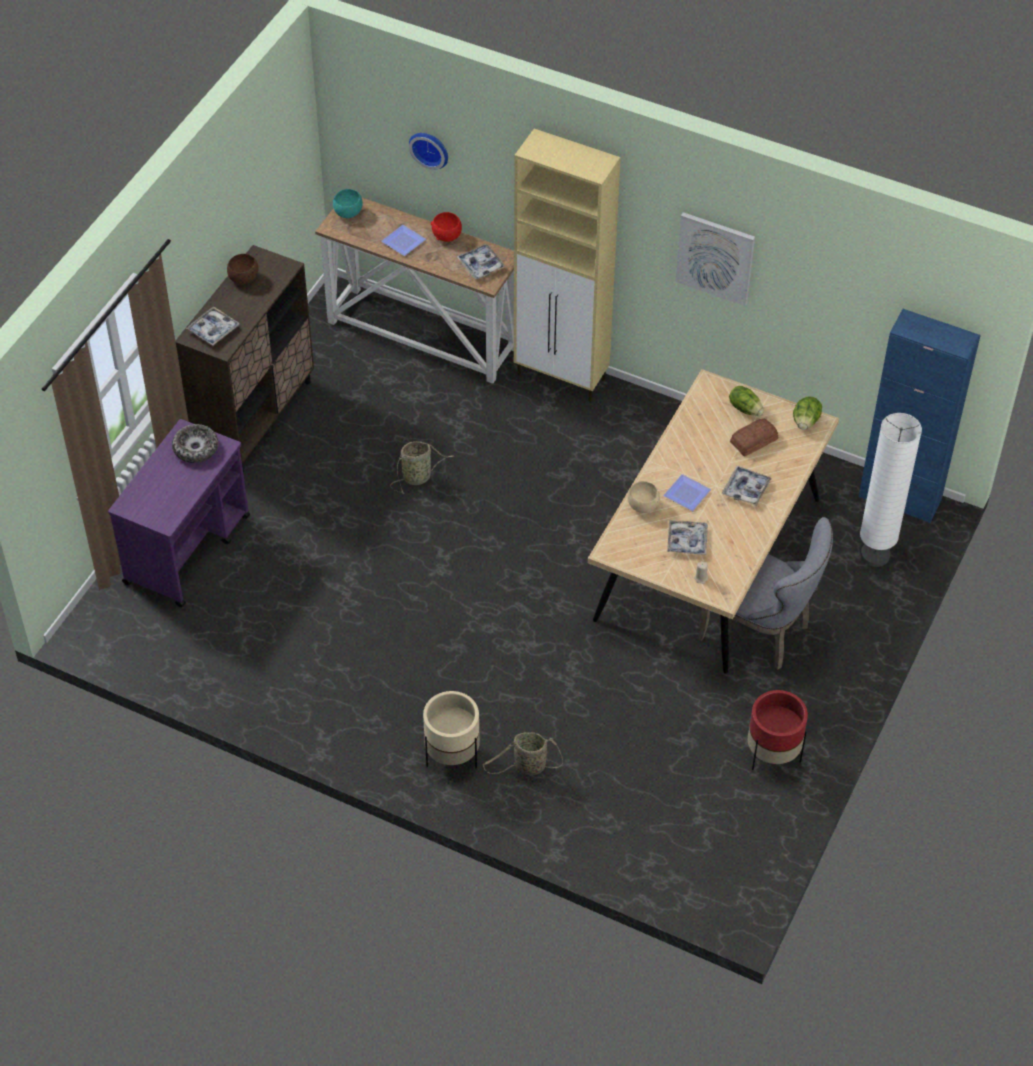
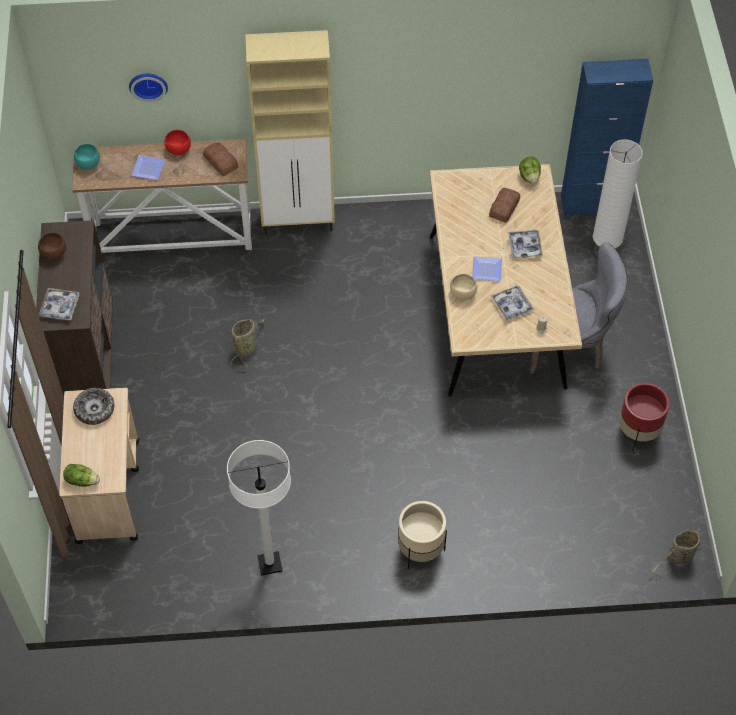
camera: 30 degrees left, 5 degrees up
purple cart [108,419,250,607] -> beige cart [59,388,139,544]
tray [457,244,506,279] -> bread [203,143,239,176]
basket [483,732,563,775] -> basket moved to [651,528,702,578]
picture [675,212,755,306] -> none
lettuce [729,386,764,416] -> lettuce moved to [63,464,100,487]
none -> white floor lamp [227,440,291,576]

